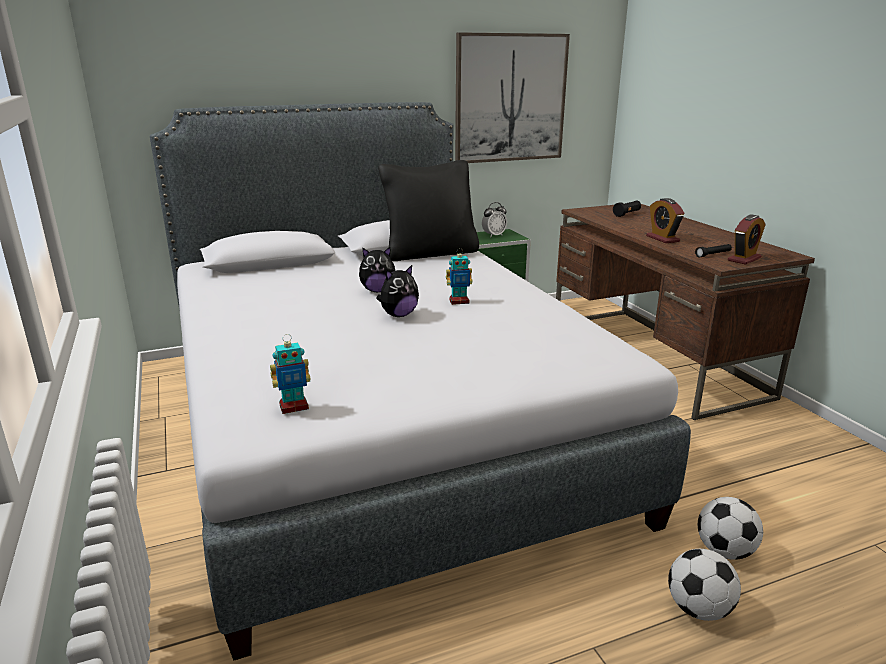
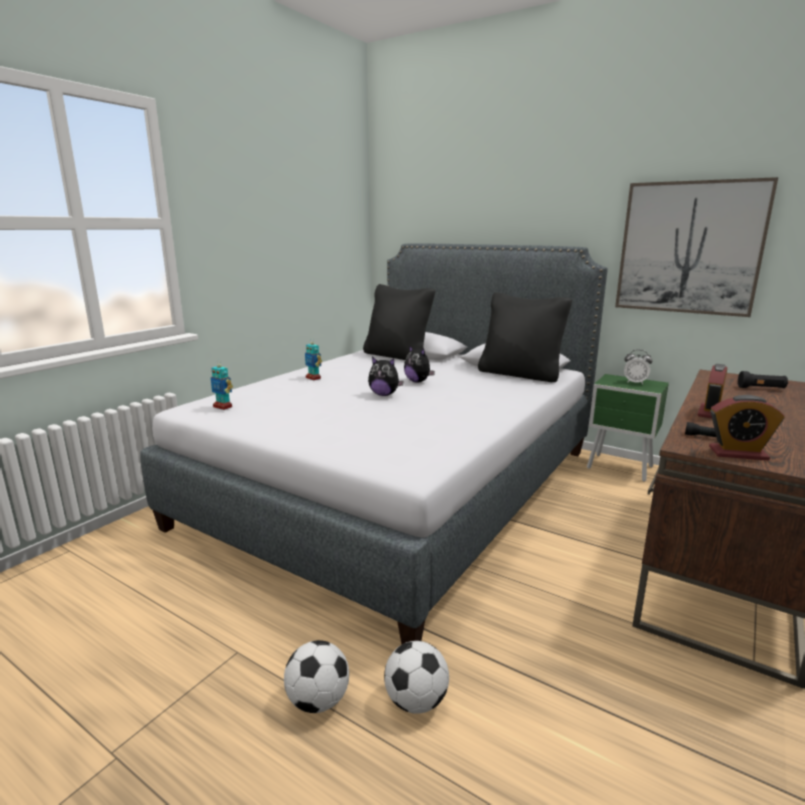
camera: 55 degrees right, 5 degrees down
toy robot [446,248,473,305] -> toy robot moved to [305,338,322,380]
none -> black pillow [363,284,435,360]

